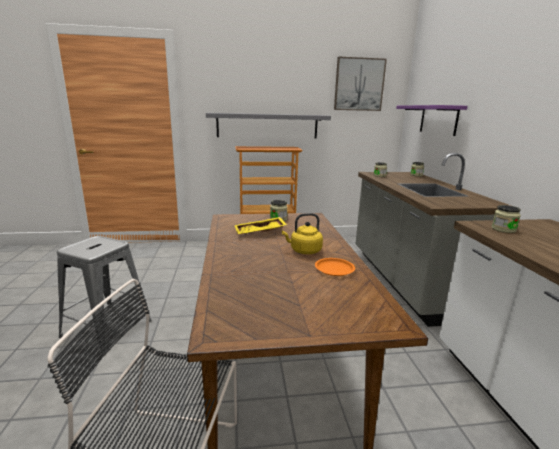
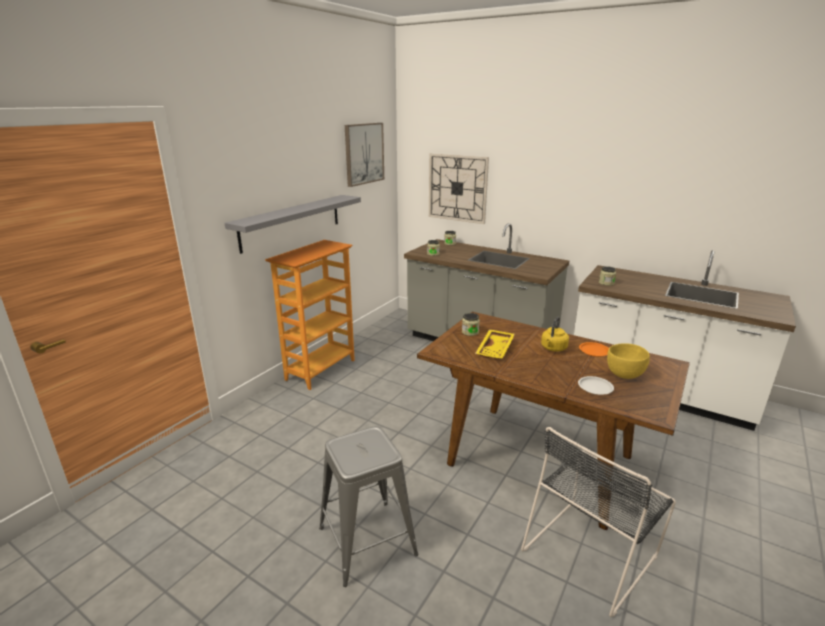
camera: 50 degrees left, 5 degrees up
purple shelf [396,105,468,136] -> wall clock [429,153,489,224]
none -> white plate [578,376,614,395]
none -> yellow bowl [607,343,650,379]

